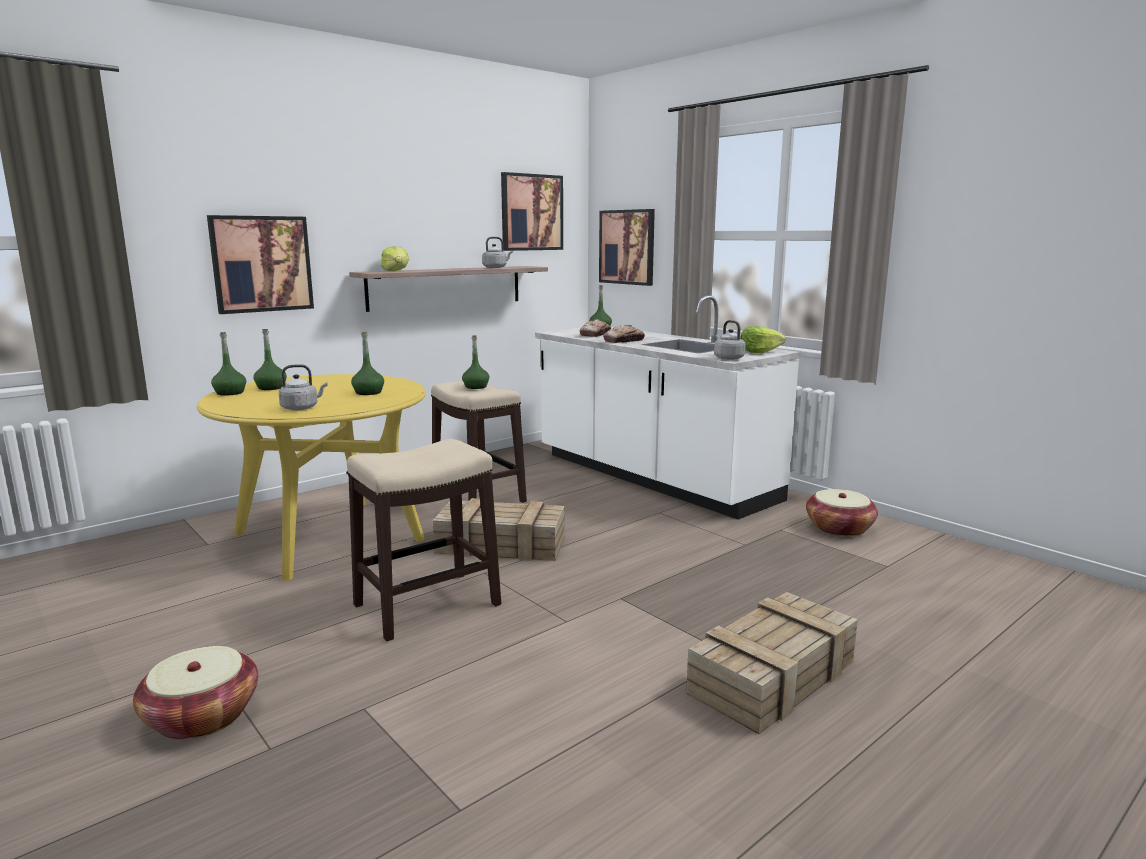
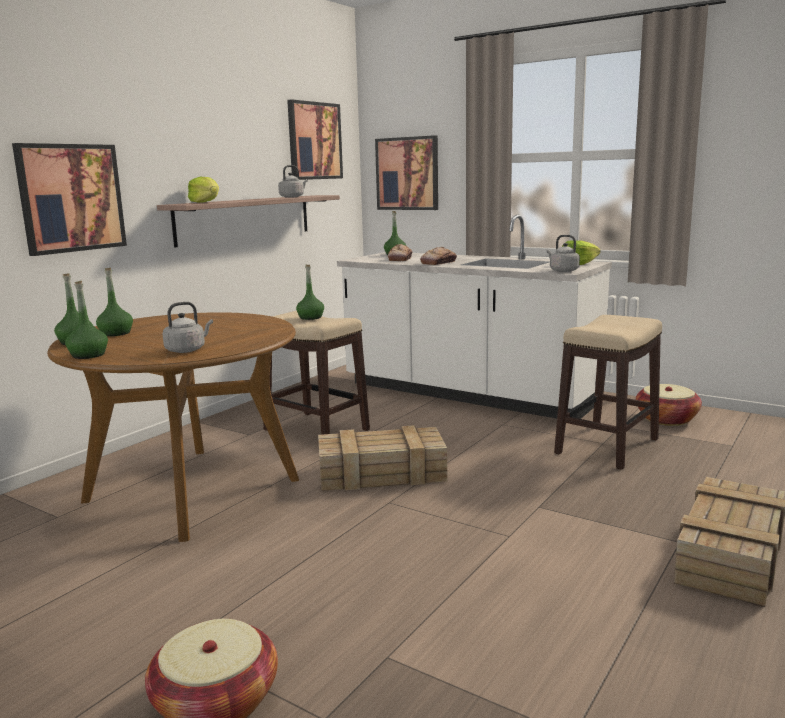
camera: 15 degrees left, 0 degrees up
yellow dining table [197,374,426,581] -> brown dining table [47,312,299,542]
stool [346,439,501,641] -> stool moved to [554,315,662,470]
green bottle [351,332,384,395] -> green bottle moved to [65,281,108,359]

